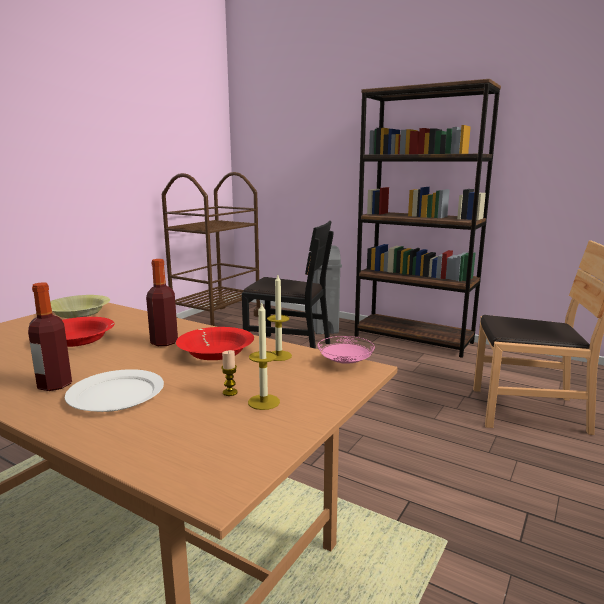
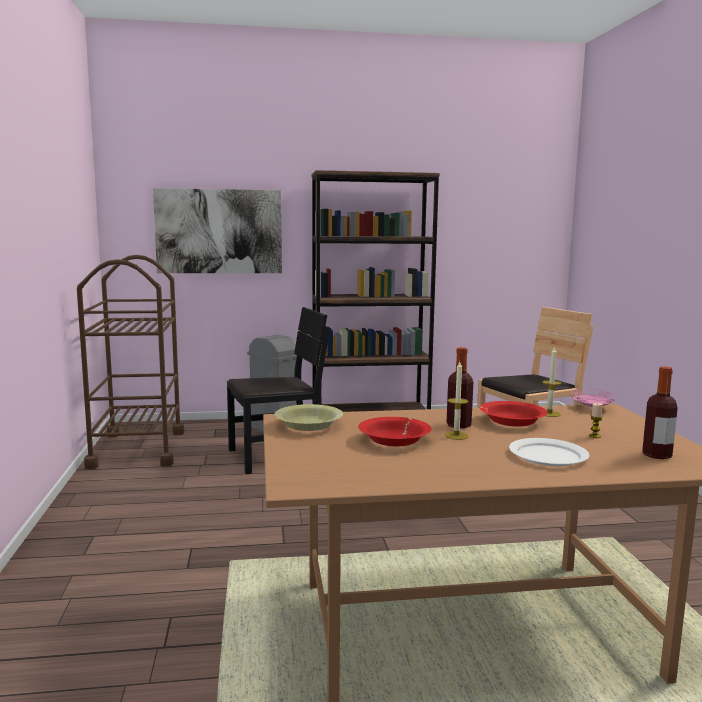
camera: 40 degrees left, 5 degrees down
bottle [28,282,72,391] -> bottle moved to [642,366,678,459]
candle [248,302,280,410] -> candle moved to [445,362,469,440]
none -> picture [153,188,282,273]

